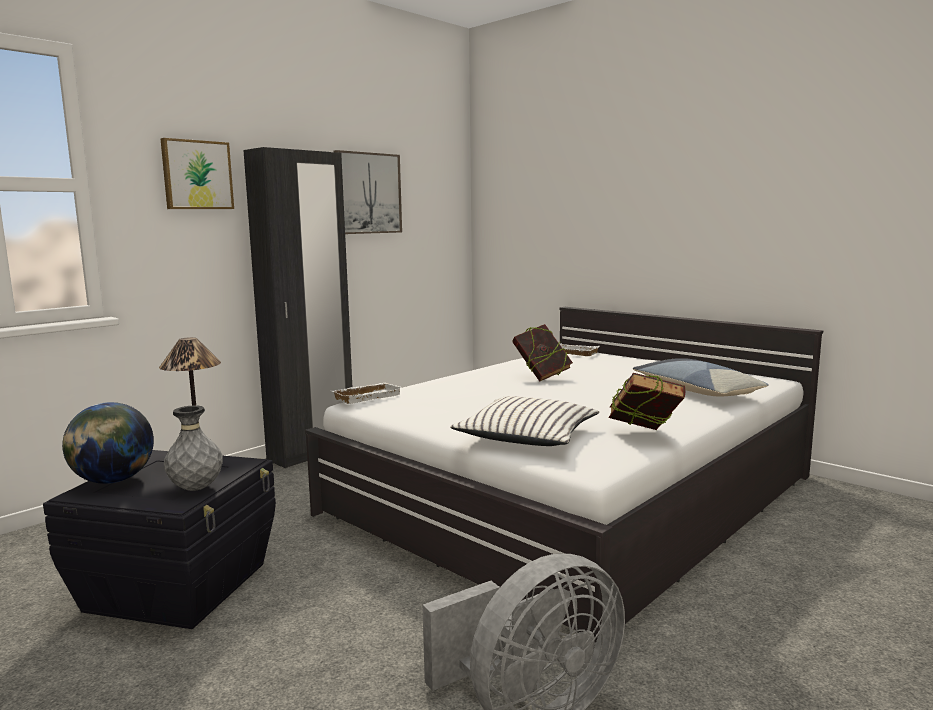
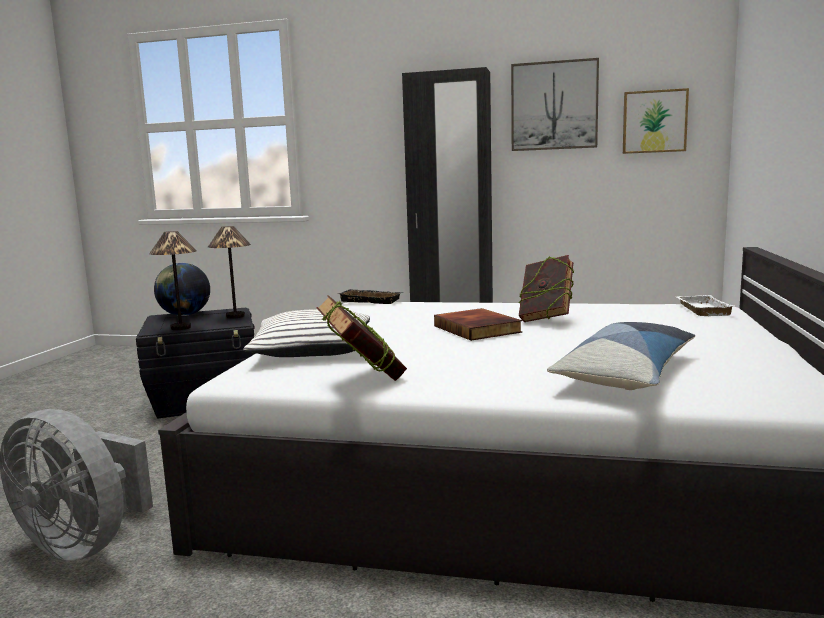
camera: 60 degrees right, 0 degrees up
picture [160,138,234,209] -> picture moved to [623,88,689,154]
grey vase [164,406,223,491] -> table lamp [149,231,197,330]
white tray [332,383,401,404] -> black tray [339,289,402,304]
none -> book [434,308,522,341]

